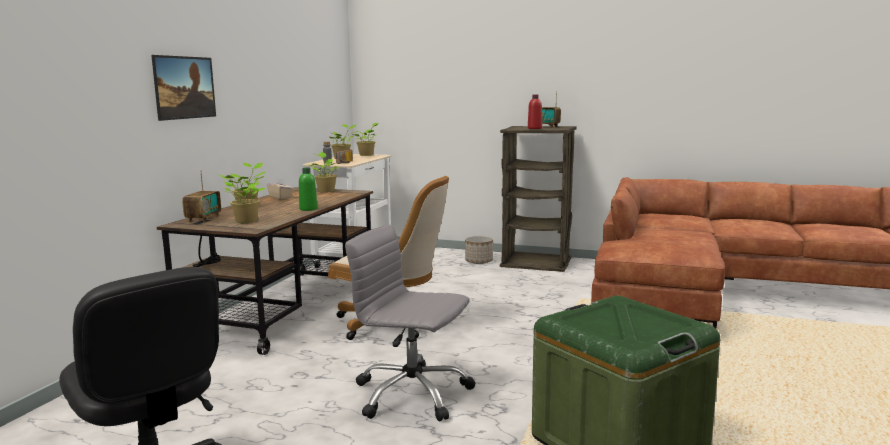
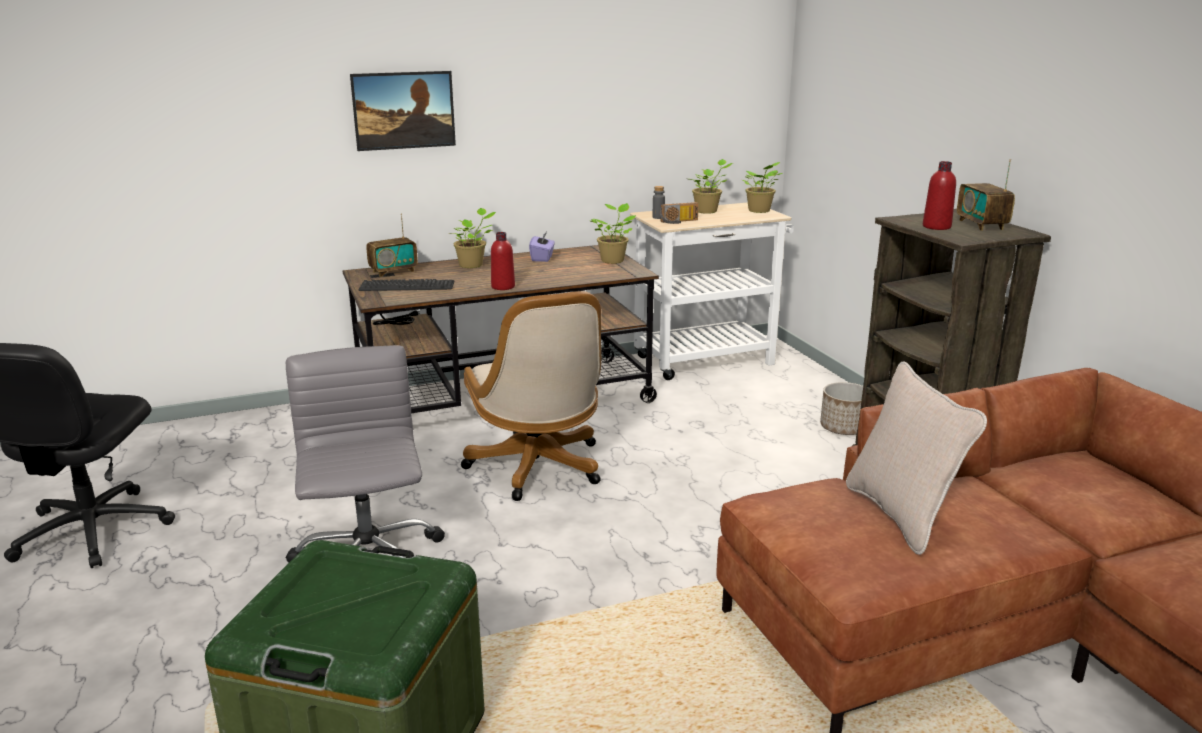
camera: 50 degrees right, 10 degrees up
potted plant [218,174,265,223] -> keyboard [359,279,454,291]
beige tissue box [267,177,293,199] -> purple tissue box [529,232,555,262]
green bottle [299,168,318,211] -> red bottle [491,232,515,290]
none -> beige pillow [846,362,987,555]

